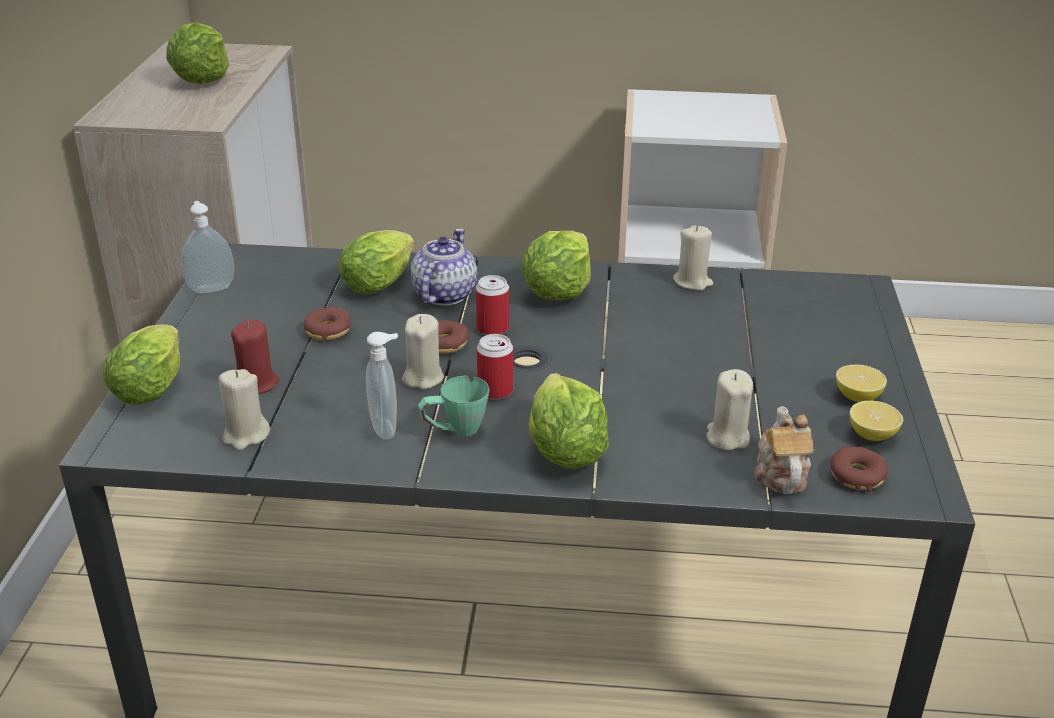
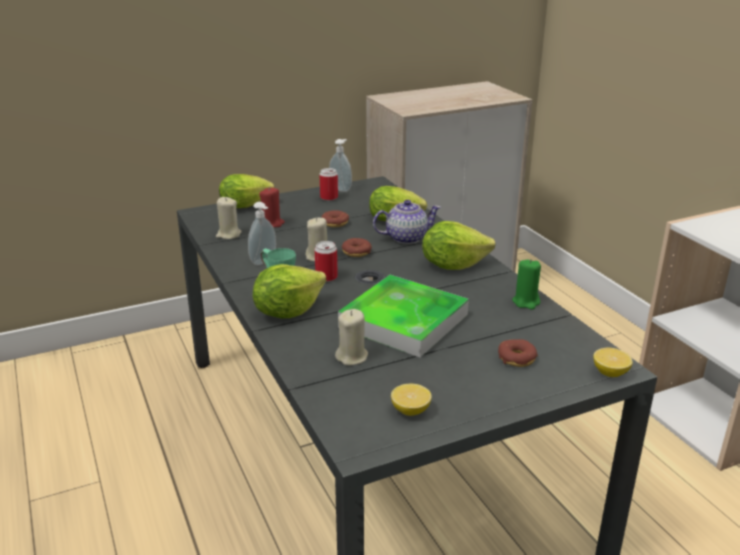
camera: 60 degrees right, 5 degrees down
lettuce [166,22,229,84] -> none
can [476,275,509,335] -> can moved to [320,168,338,201]
beige candle [673,225,713,291] -> green candle [512,259,541,309]
teapot [754,406,814,494] -> none
donut [830,446,888,492] -> donut moved to [498,339,538,367]
lemon [836,364,887,402] -> lemon moved to [593,348,633,377]
none -> tray [338,275,469,357]

